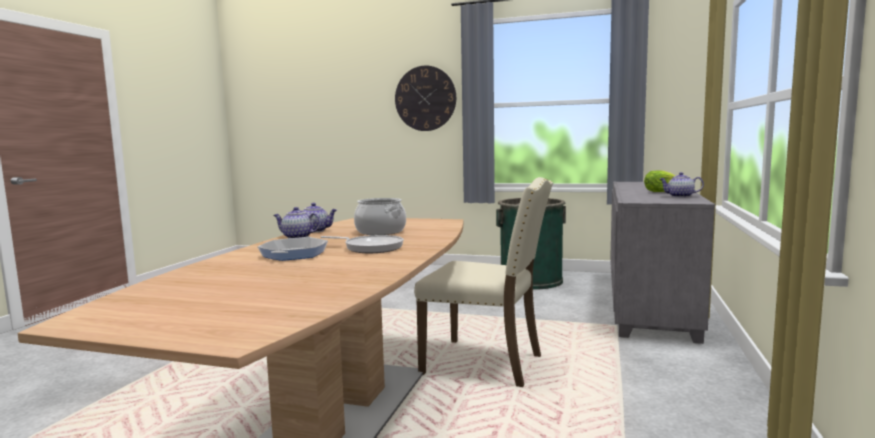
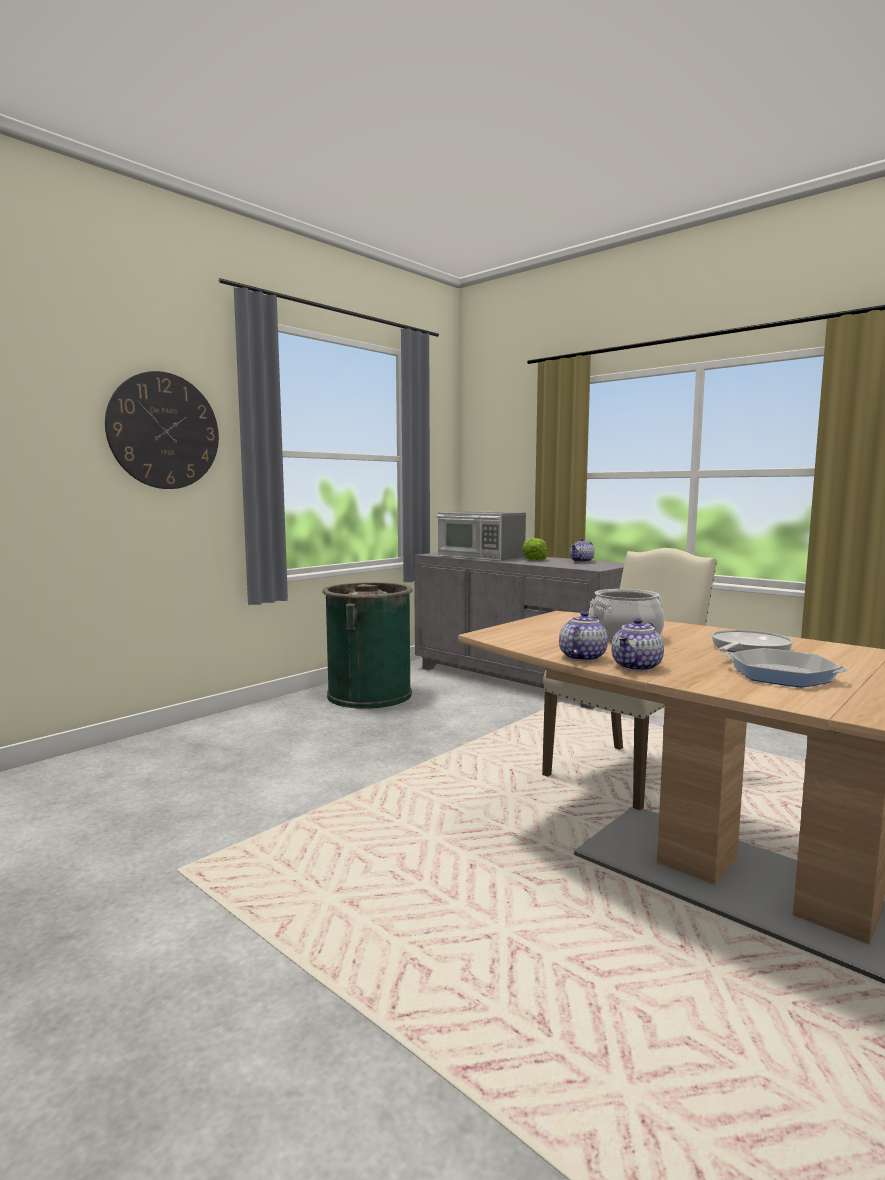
camera: 65 degrees left, 0 degrees up
none -> microwave [436,511,526,561]

